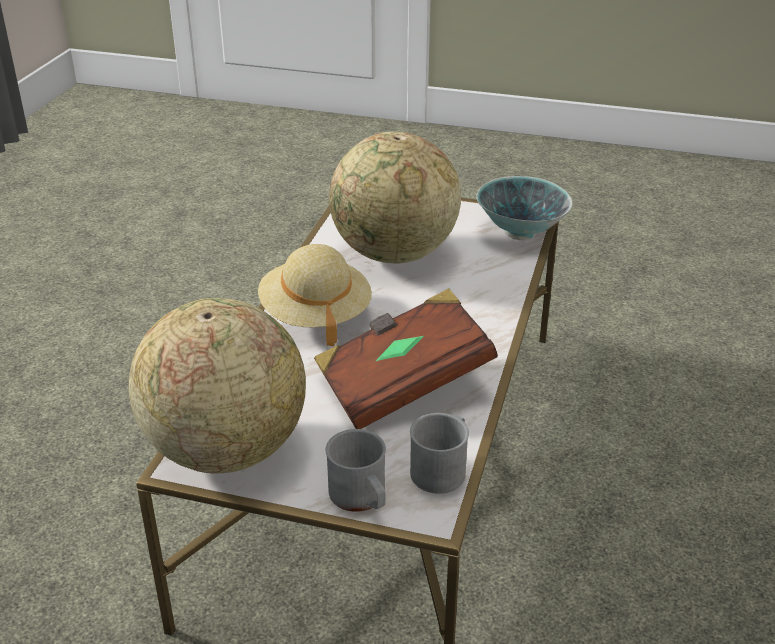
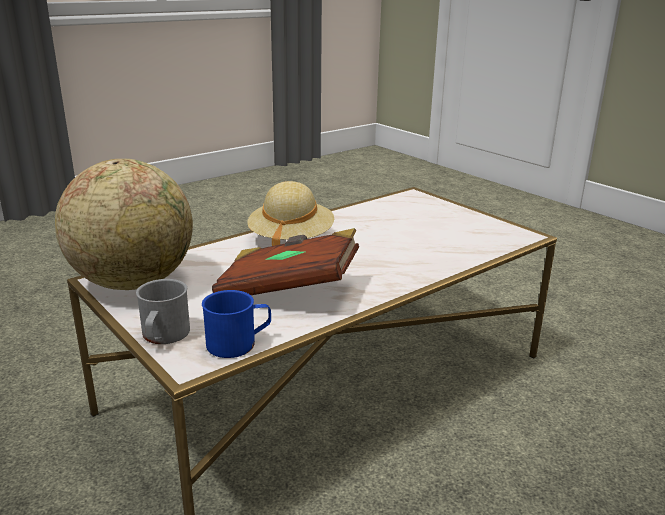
camera: 35 degrees right, 10 degrees down
globe [329,132,461,264] -> none
grey mug [410,413,469,494] -> blue mug [202,290,271,358]
bowl [476,176,573,240] -> none

